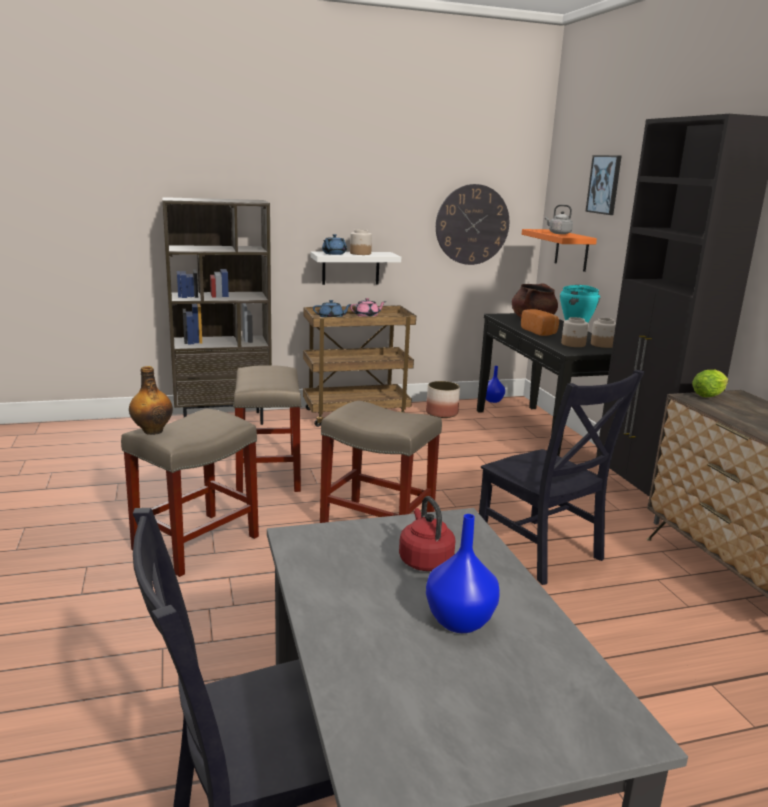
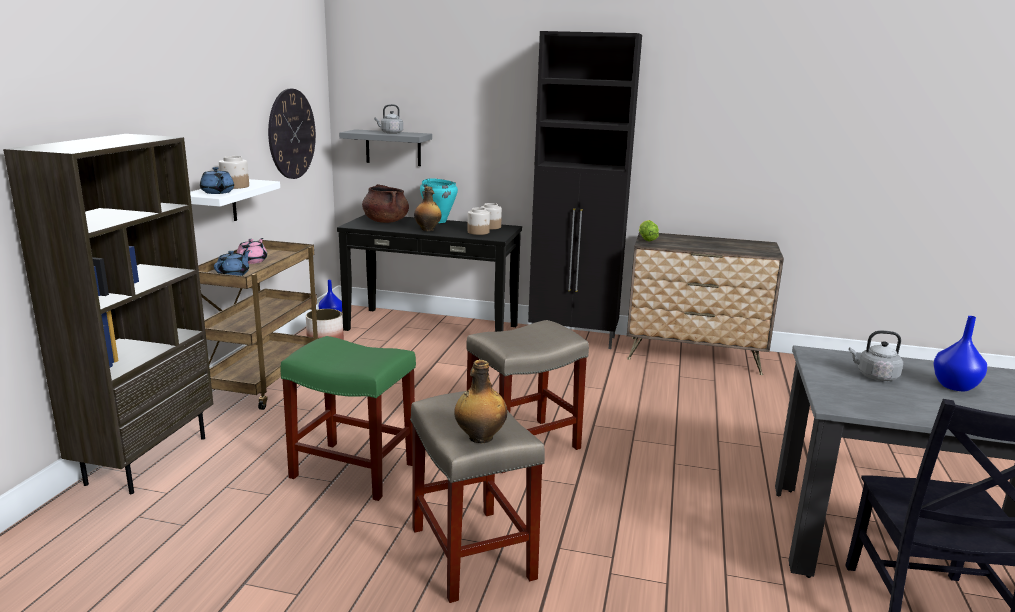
camera: 60 degrees left, 0 degrees up
beige stool [233,365,302,493] -> green stool [280,336,416,501]
red kettle [399,496,456,571] -> grey kettle [849,331,903,381]
black chair [479,370,645,585] -> none
bread [521,309,559,336] -> bottle [414,187,442,231]
orange shelf [522,229,597,272] -> grey shelf [339,129,432,166]
picture [585,155,621,215] -> none

